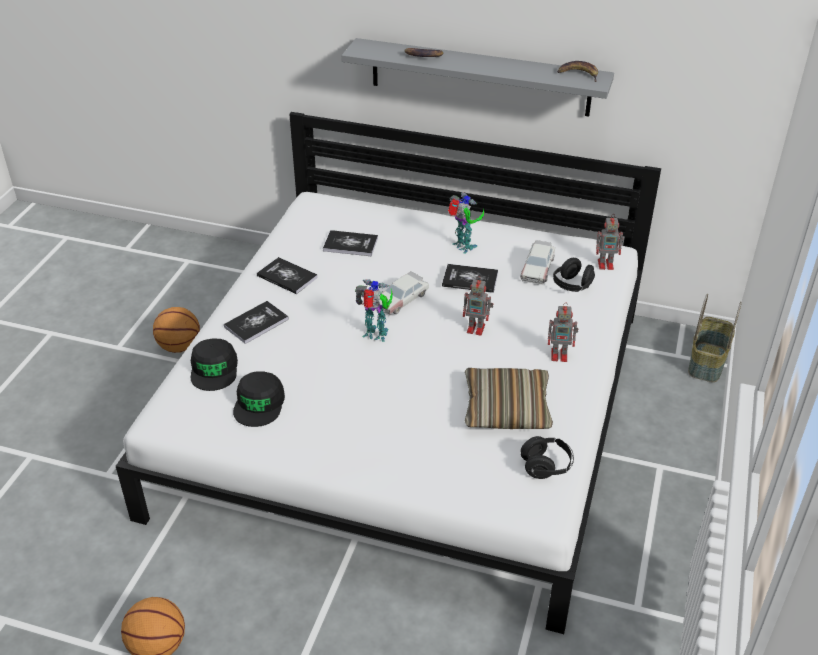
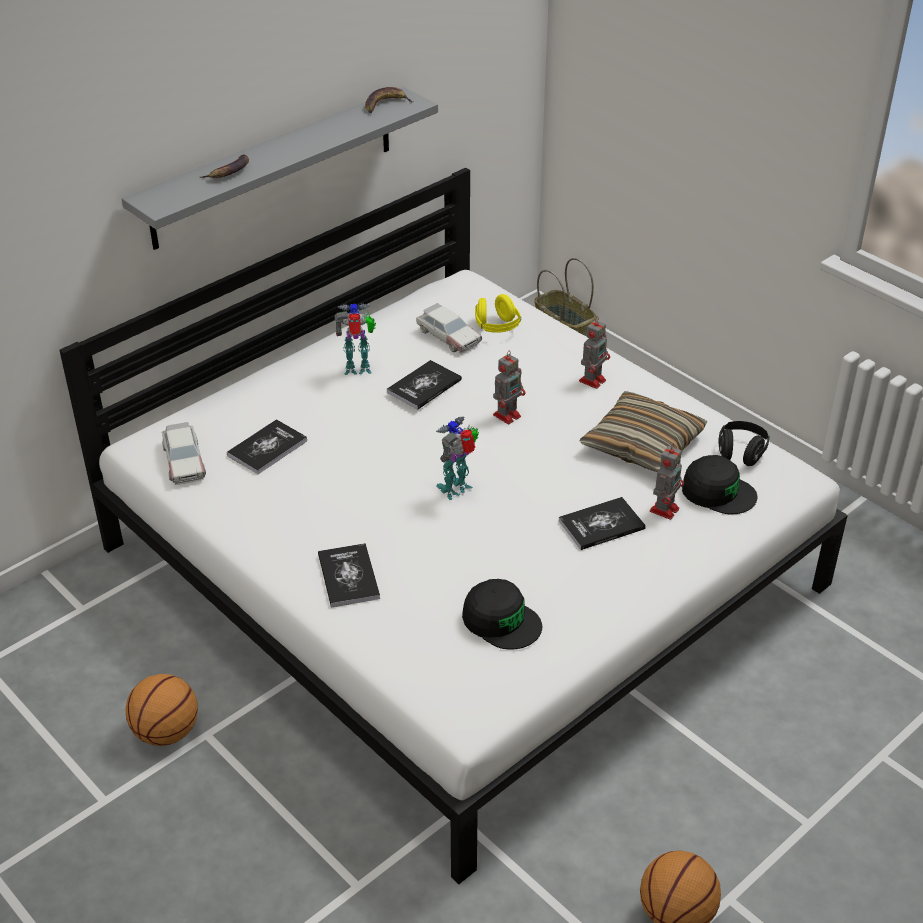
camera: 60 degrees left, 0 degrees up
black cap [190,338,238,391] -> black cap moved to [682,455,757,514]
book [257,257,318,294] -> book moved to [559,497,646,550]
toy car [378,271,429,316] -> toy car moved to [162,422,206,485]
black headphones [553,258,595,292] -> yellow headphones [475,294,521,333]
toy robot [596,214,623,270] -> toy robot moved to [650,443,684,520]

